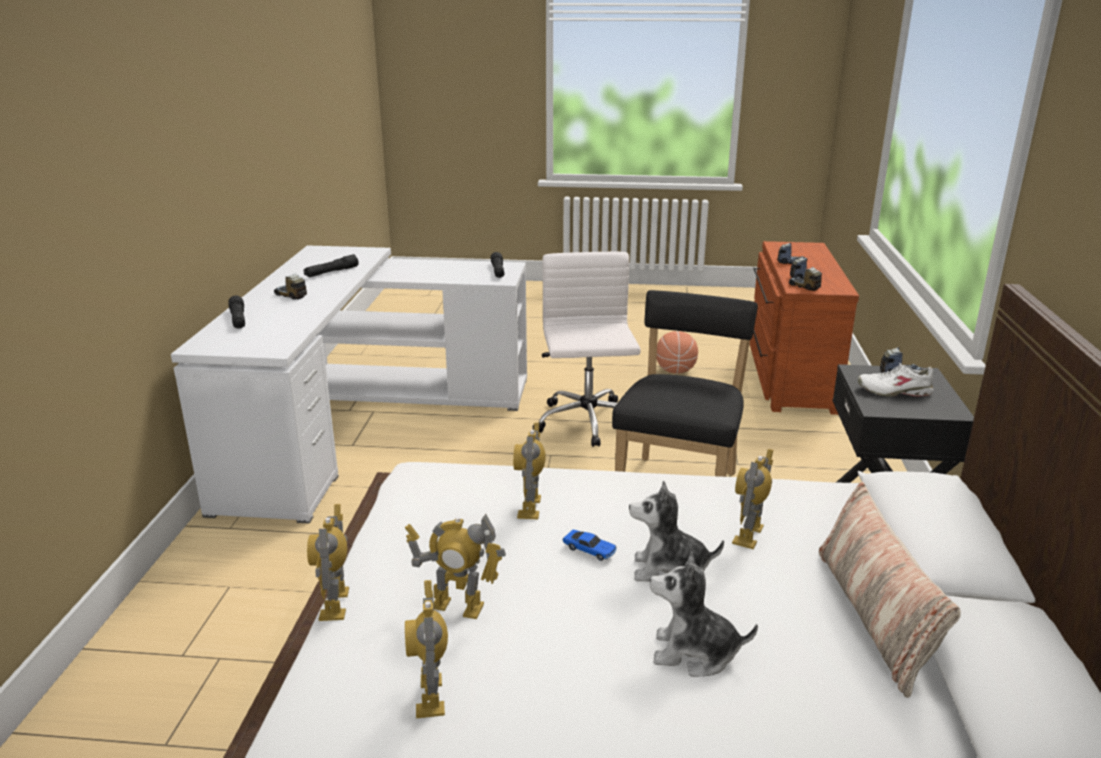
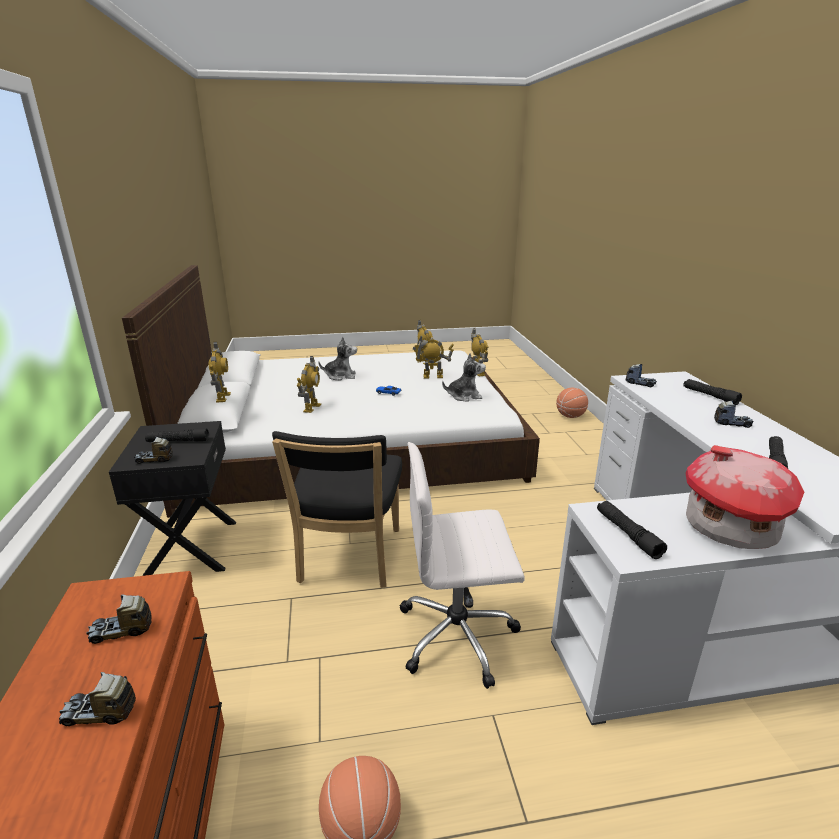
camera: 165 degrees right, 0 degrees up
toy robot [513,422,546,519] -> toy robot moved to [208,342,231,403]
white office chair [533,252,640,447] -> white office chair turned 105 degrees clockwise [400,442,525,689]
plush toy [629,481,724,581] -> plush toy moved to [442,353,486,402]
toy truck [789,267,822,291] -> toy truck moved to [626,364,657,388]
pillow [819,482,961,698] -> none
white shoe [857,363,934,397] -> black flashlight [145,428,209,442]
none -> basketball [556,388,588,418]
none -> toy house [685,445,804,549]

